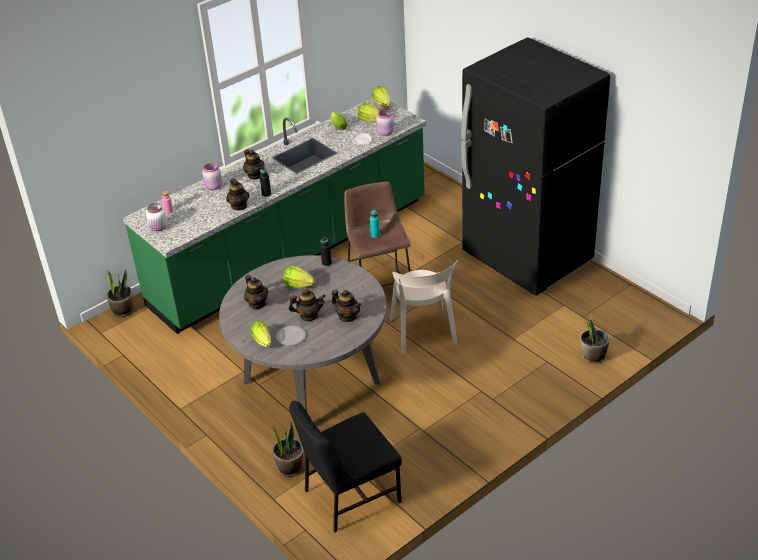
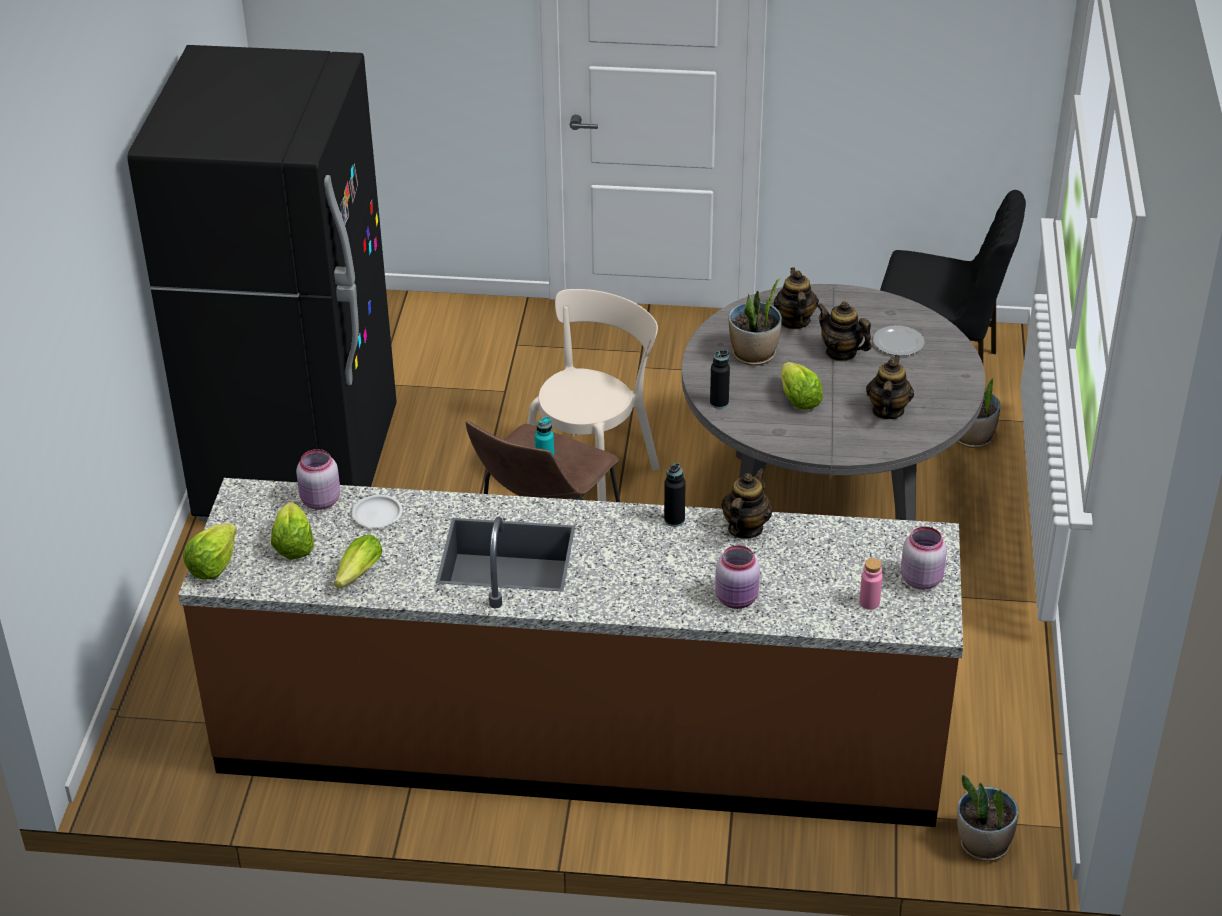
camera: 135 degrees left, 0 degrees up
green counter [123,99,426,334] -> brown counter [178,478,963,827]
white jar [146,203,167,231] -> pink jar [901,527,947,590]
teapot [243,149,265,179] -> none
lettuce [251,321,271,347] -> none
potted plant [581,312,610,364] -> potted plant moved to [728,278,782,366]

